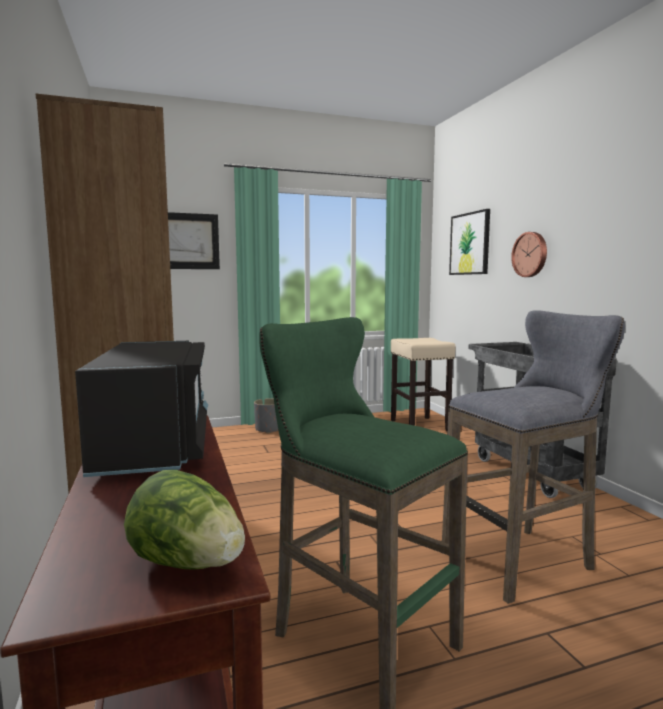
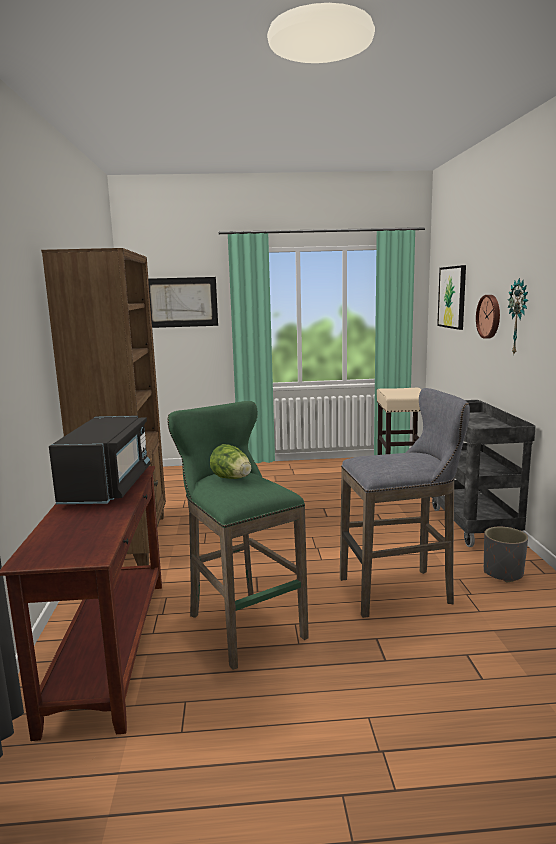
camera: 15 degrees right, 5 degrees up
lettuce [124,470,245,569] -> lettuce moved to [210,444,251,479]
grey planter [254,398,279,434] -> grey planter moved to [484,527,528,583]
none -> wall clock [508,278,529,354]

